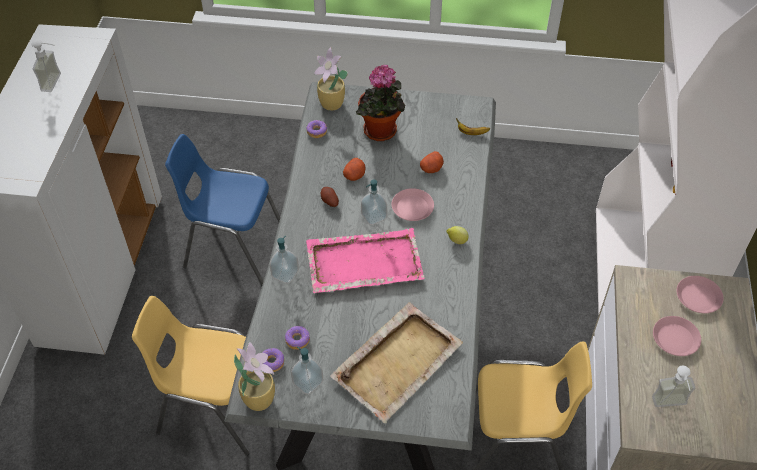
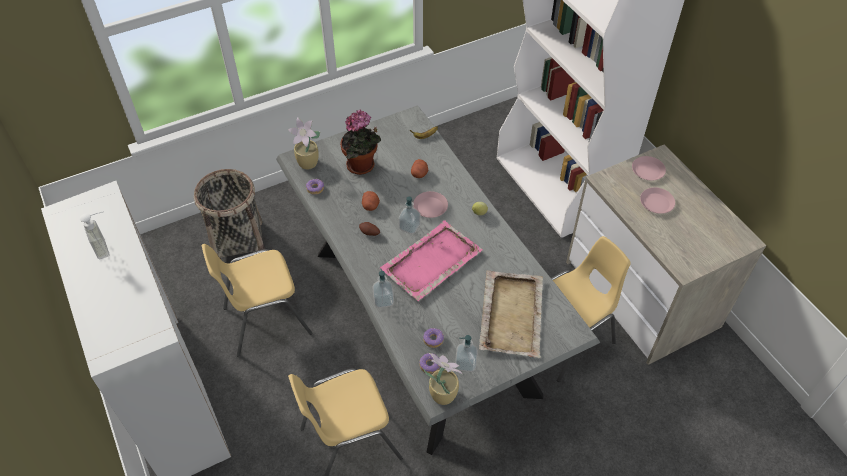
camera: 35 degrees left, 0 degrees up
blue chair [165,134,280,285] -> yellow chair [202,244,312,357]
soap dispenser [652,365,695,407] -> none
none -> basket [194,169,265,259]

